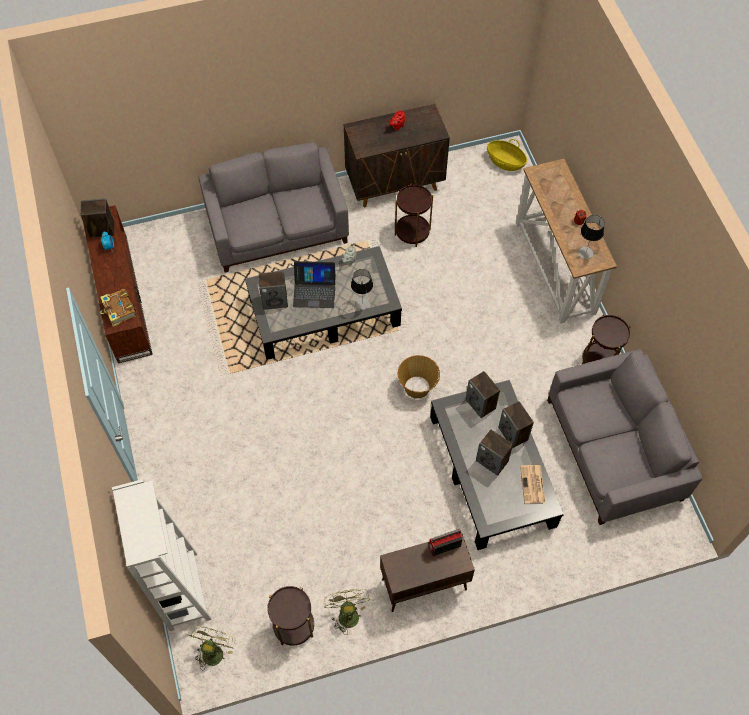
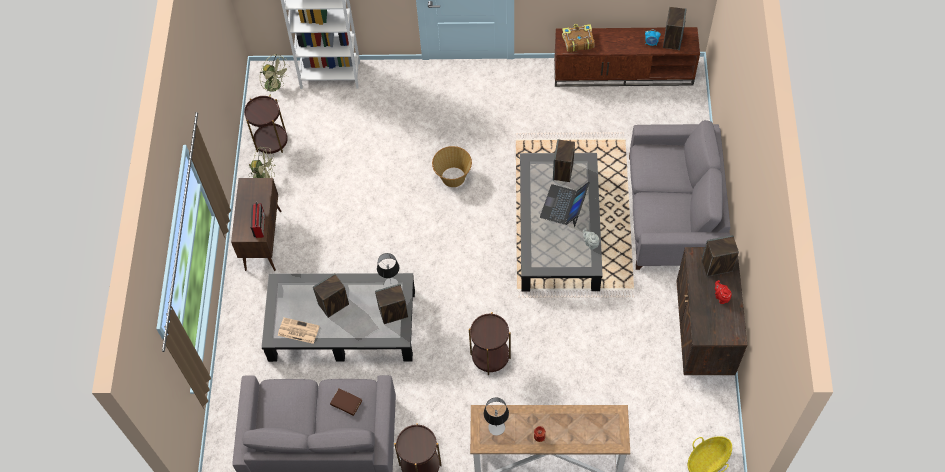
camera: 110 degrees right, 0 degrees up
table lamp [351,269,373,310] -> table lamp moved to [377,253,399,288]
brown side table [395,183,433,247] -> brown side table moved to [469,312,511,375]
basket [398,355,440,399] -> basket moved to [432,146,472,187]
speaker [498,401,534,448] -> speaker moved to [702,235,739,277]
none -> brown book [330,388,362,416]

